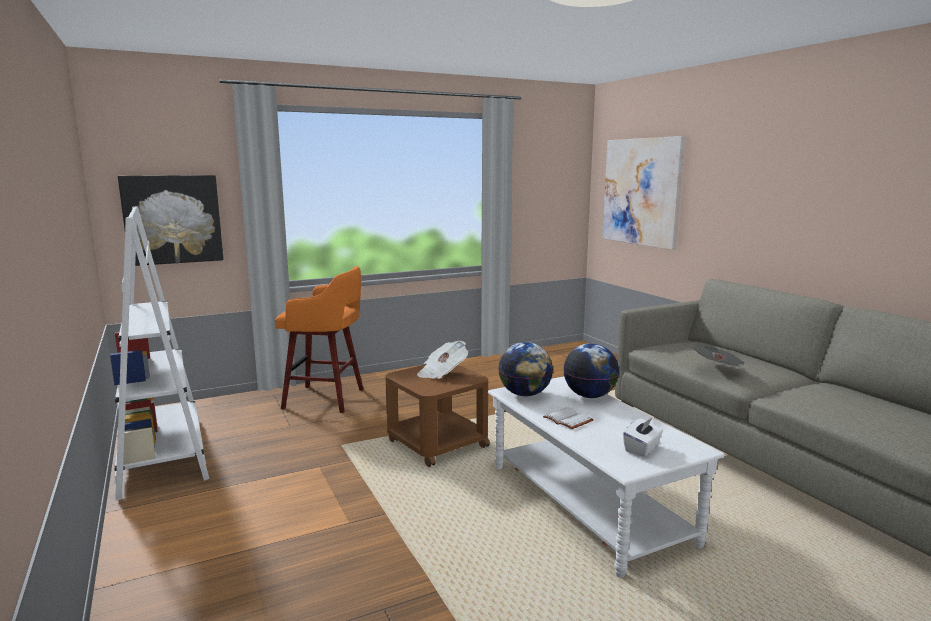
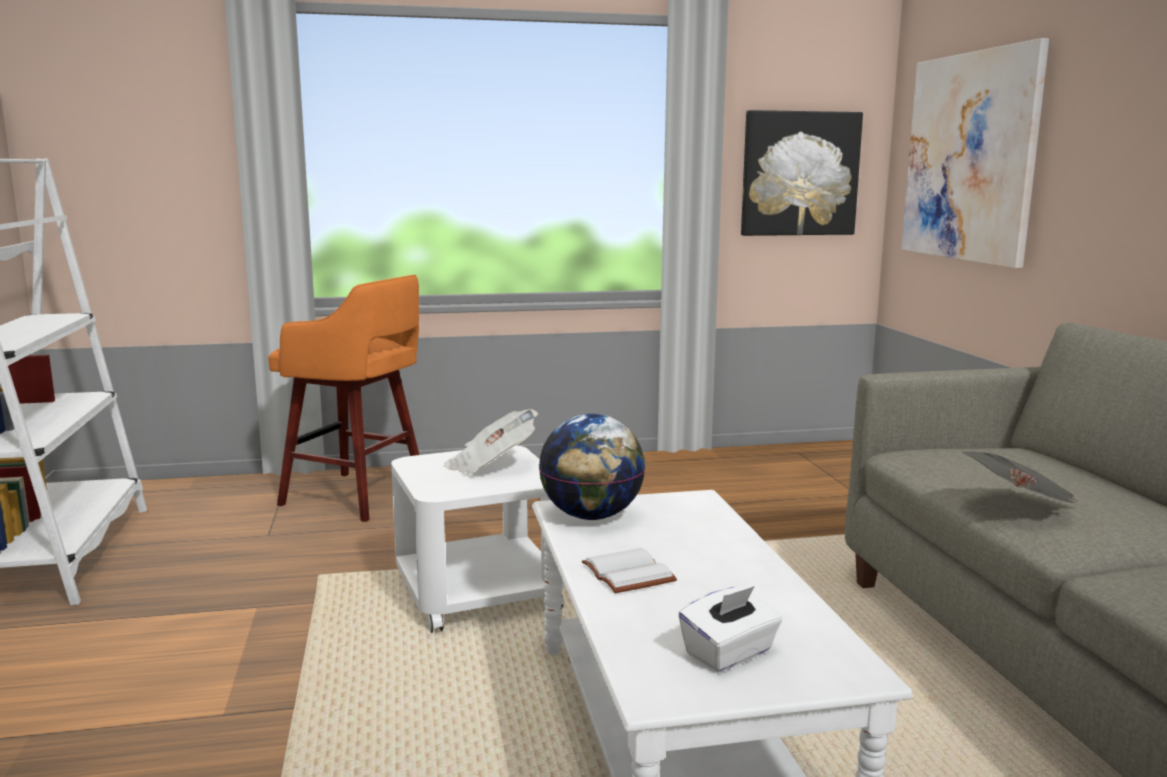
camera: 15 degrees right, 0 degrees up
picture [118,175,223,266] -> picture moved to [741,110,863,236]
brown side table [385,364,490,467] -> white side table [391,446,564,633]
globe [564,343,619,398] -> none

